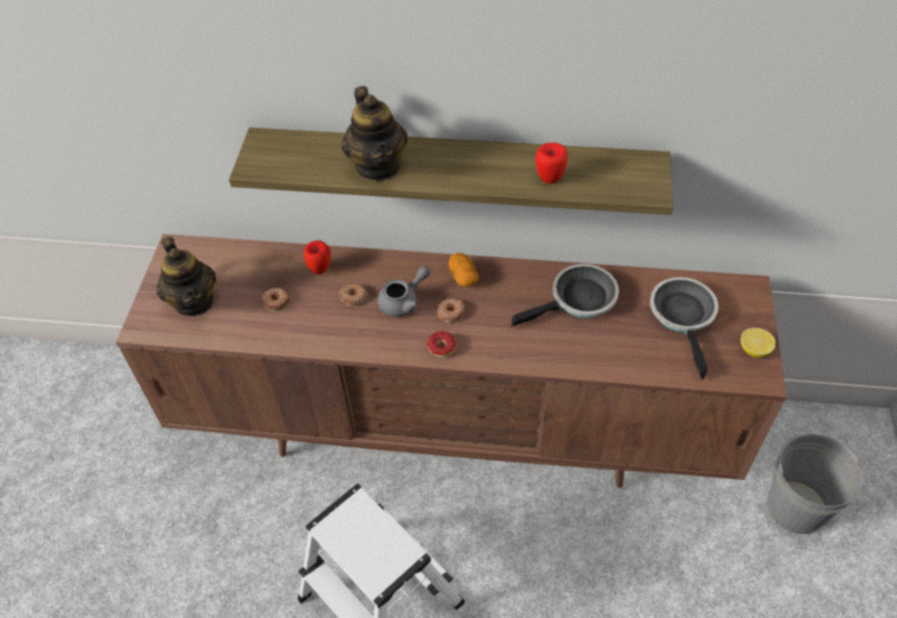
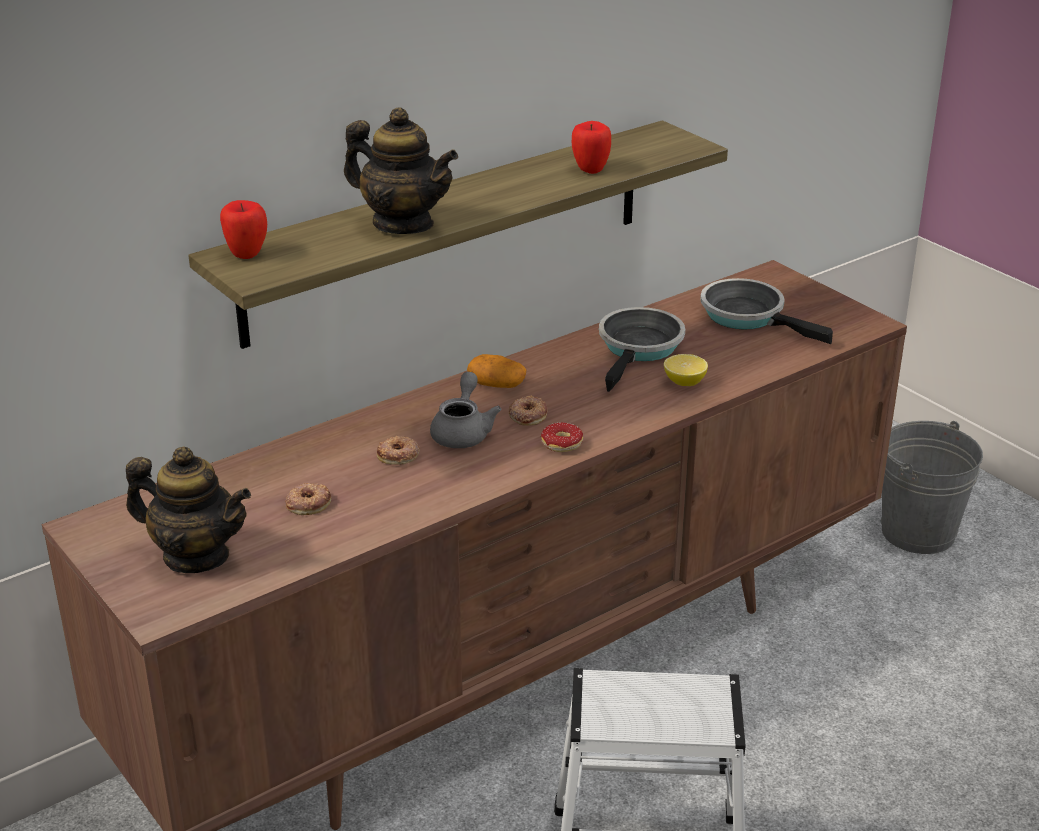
camera: 45 degrees left, 20 degrees down
apple [304,240,331,274] -> apple moved to [220,200,267,259]
lemon [741,328,776,358] -> lemon moved to [664,354,708,386]

